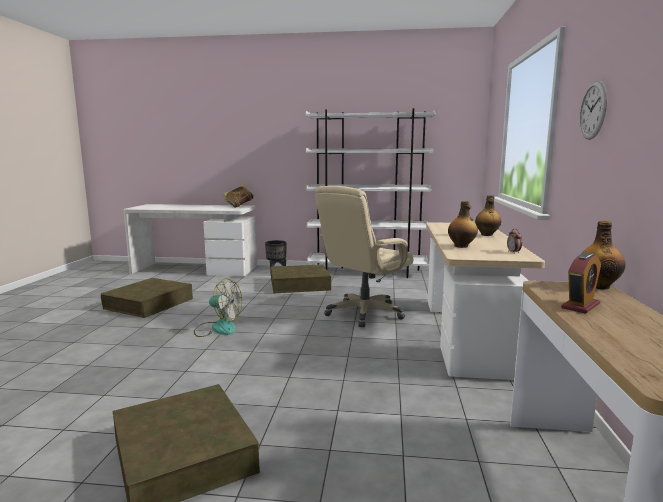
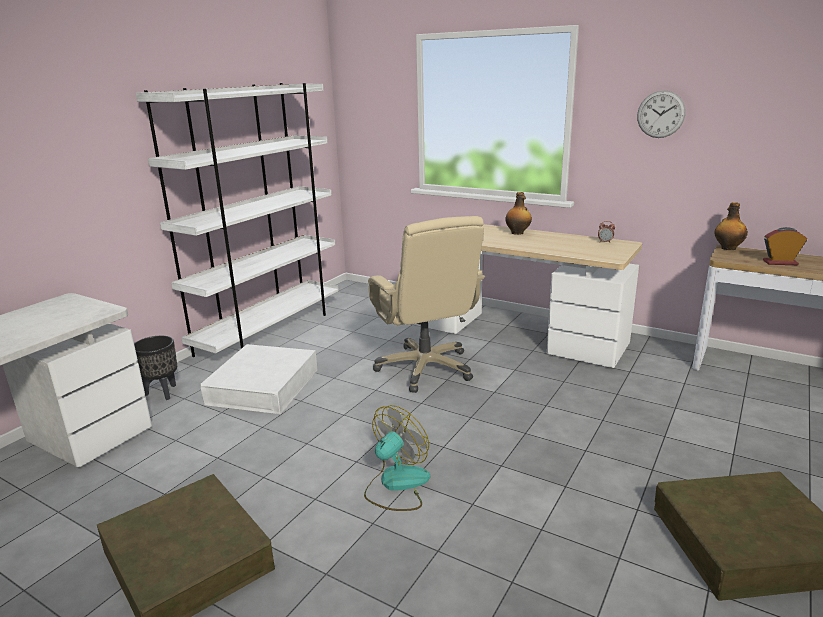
camera: 65 degrees left, 10 degrees up
book [223,184,254,208] -> none
brown storage box [270,264,331,293] -> white storage box [201,344,318,414]
bottle [448,201,478,248] -> none
alarm clock [561,252,601,314] -> alarm clock turned 60 degrees counterclockwise [763,227,807,265]

